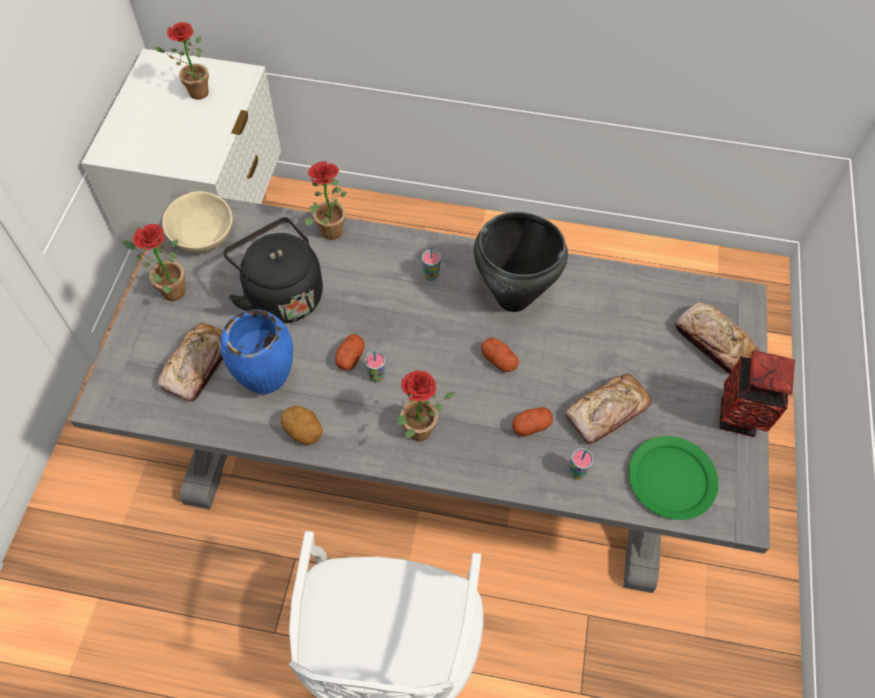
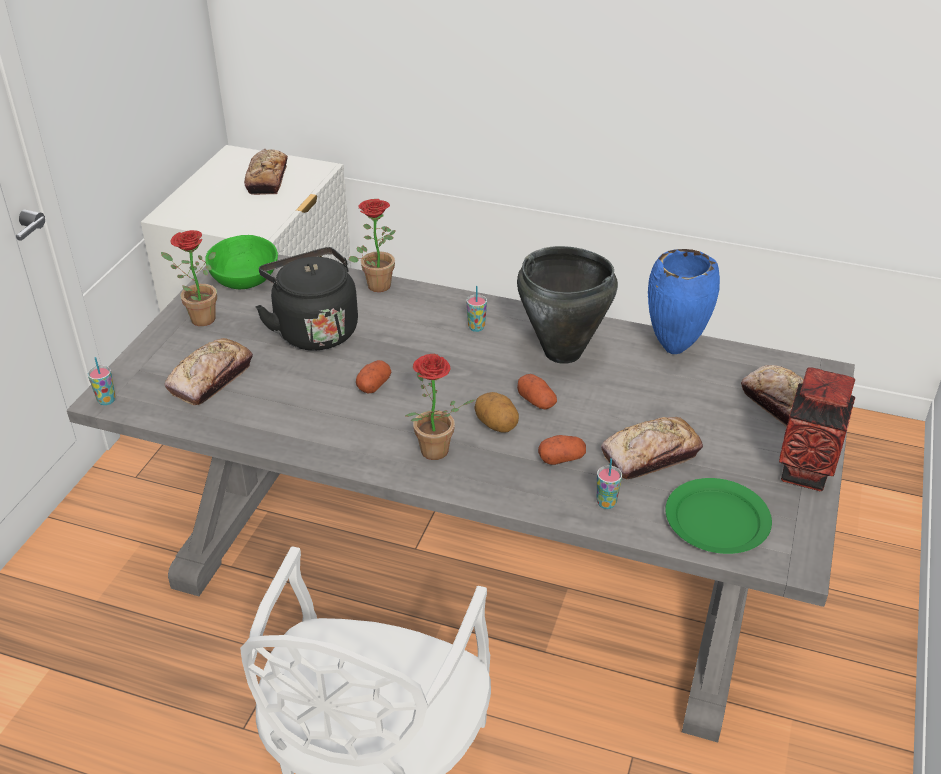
camera: 10 degrees right, 20 degrees down
potted plant [153,22,209,100] -> bread [244,149,288,195]
beige bowl [162,191,233,252] -> green bowl [205,235,278,289]
blue vase [220,309,293,394] -> blue vase moved to [648,249,720,354]
potato [281,406,323,445] -> potato moved to [474,392,519,433]
cup [365,351,386,383] -> cup moved to [88,357,116,405]

